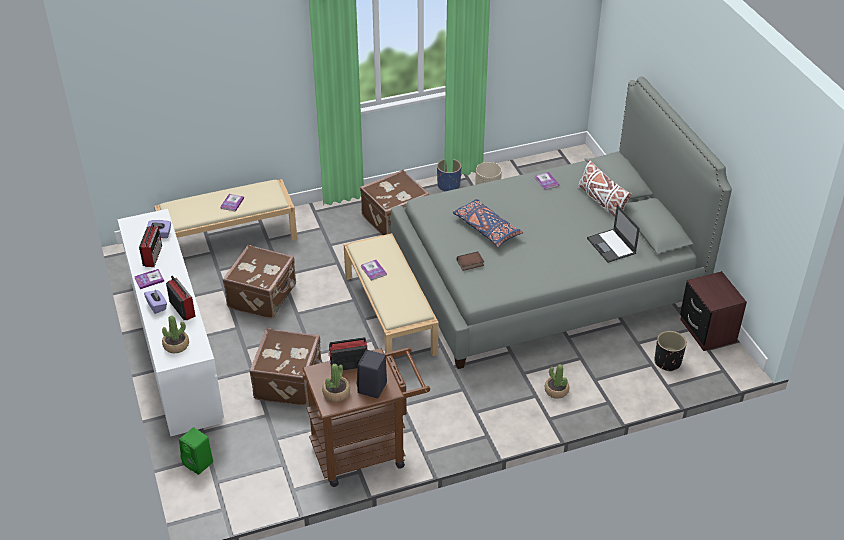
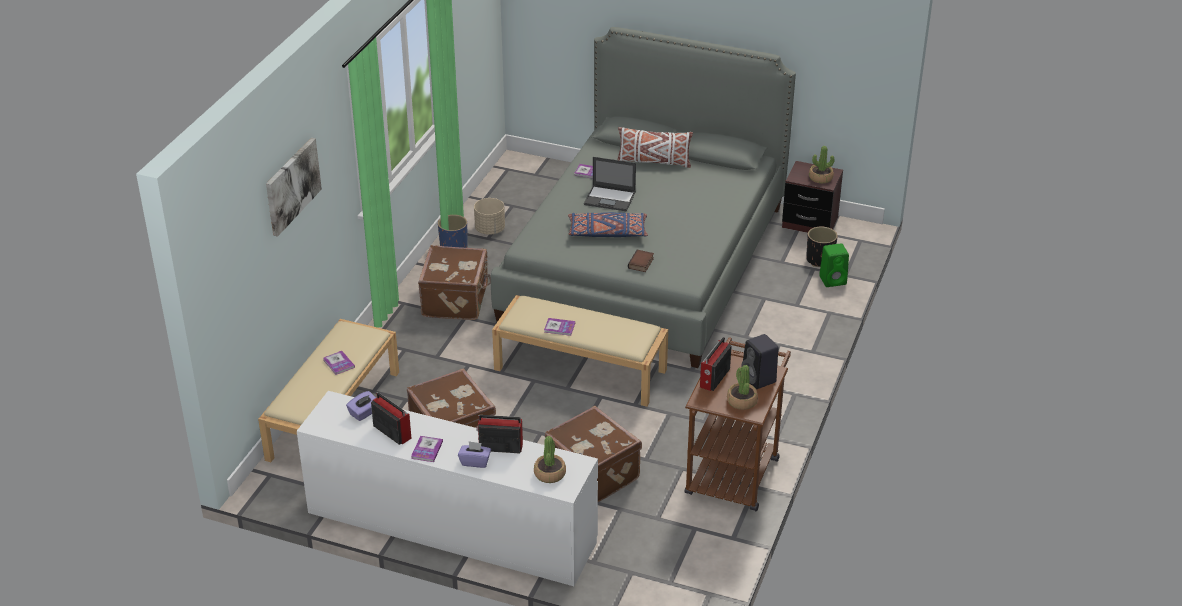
camera: 50 degrees left, 5 degrees down
green speaker [179,427,213,475] -> green speaker moved to [819,243,849,287]
potted plant [545,364,569,399] -> potted plant moved to [809,146,834,183]
laptop [587,205,640,263] -> laptop moved to [584,157,636,212]
none -> picture [266,138,322,237]

